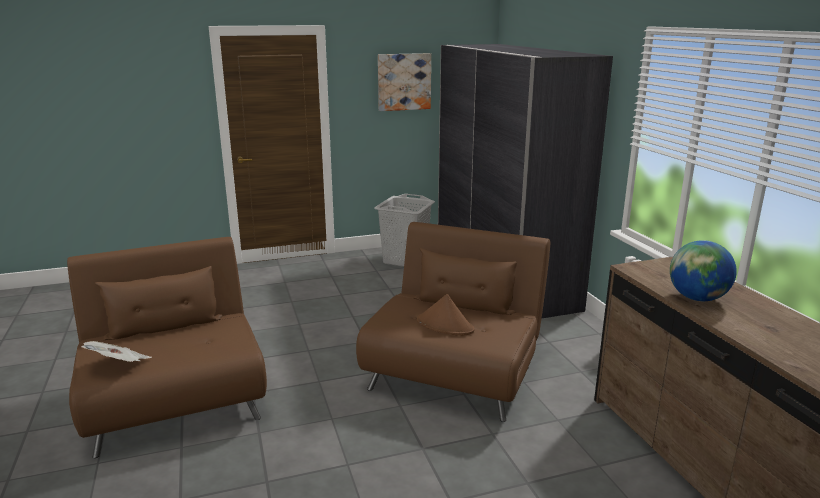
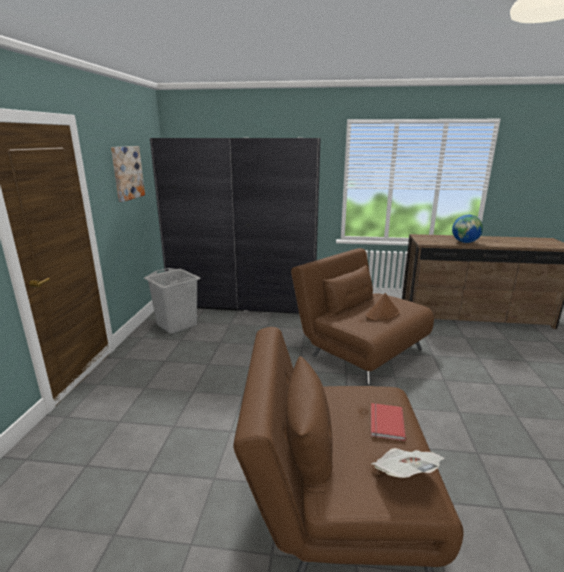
camera: 65 degrees left, 0 degrees up
none -> red book [371,403,406,441]

